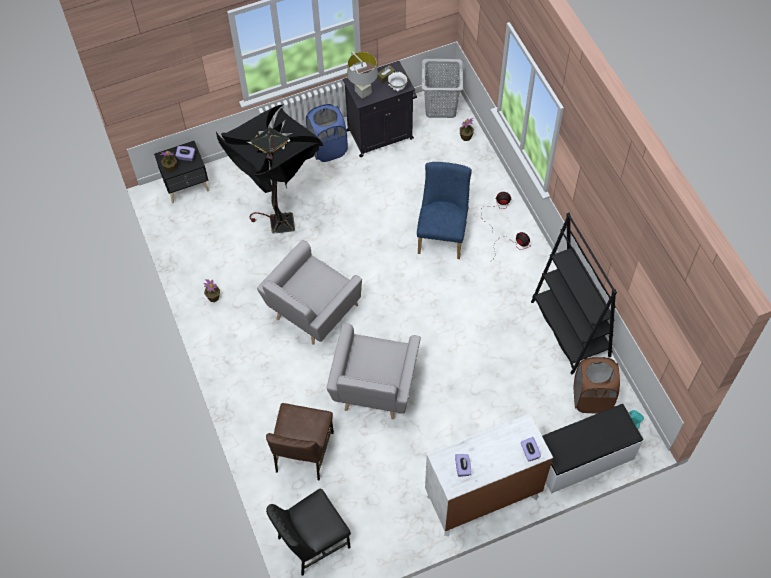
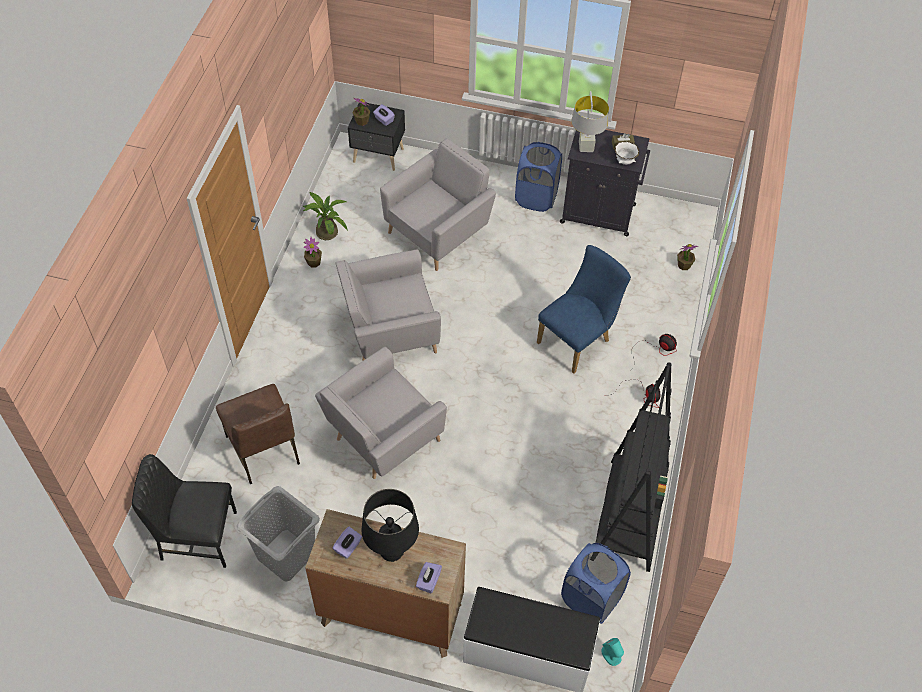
camera: 35 degrees right, 5 degrees down
black floor lamp [216,104,324,234] -> grey armchair [380,138,496,271]
brown chair [266,403,334,480] -> brown chair turned 75 degrees counterclockwise [216,384,300,484]
grey laundry basket [422,59,463,118] -> grey laundry basket moved to [236,486,320,581]
white dresser [425,413,553,537] -> brown dresser [305,509,466,658]
brown laundry basket [574,357,620,413] -> blue laundry basket [561,543,631,624]
none -> potted plant [303,192,348,240]
none -> black table lamp [362,489,419,562]

